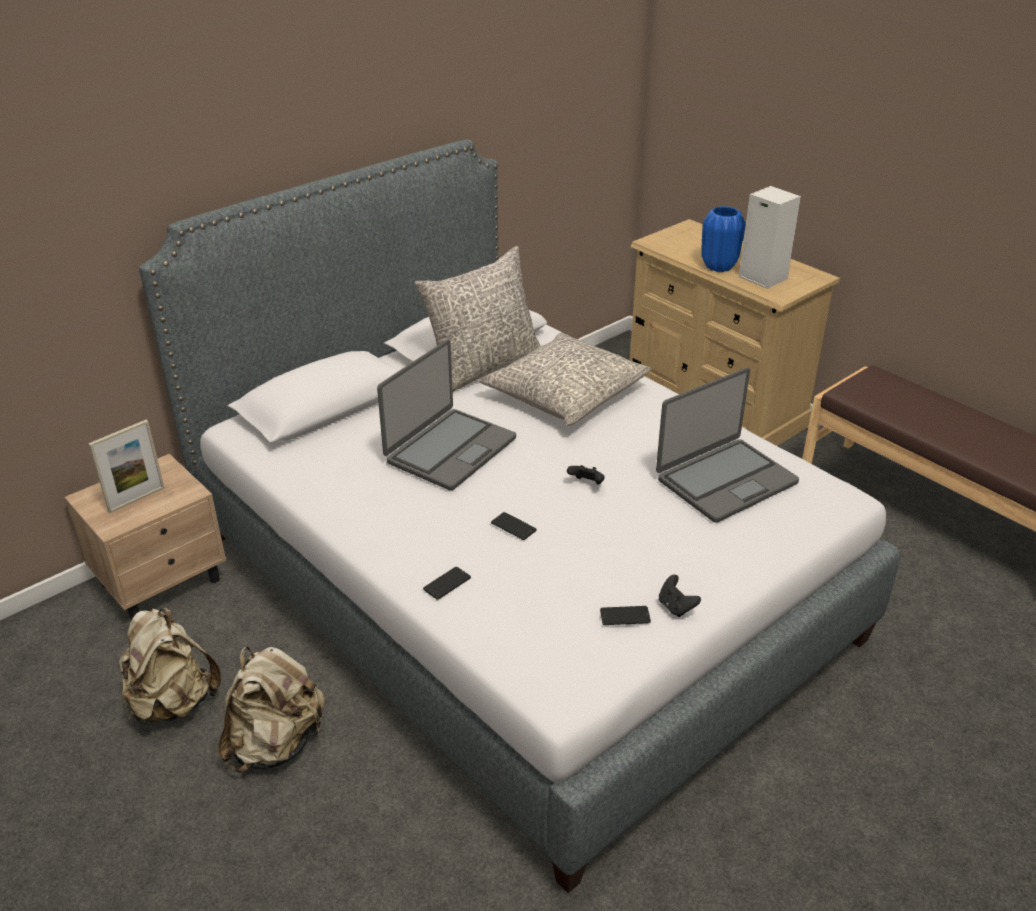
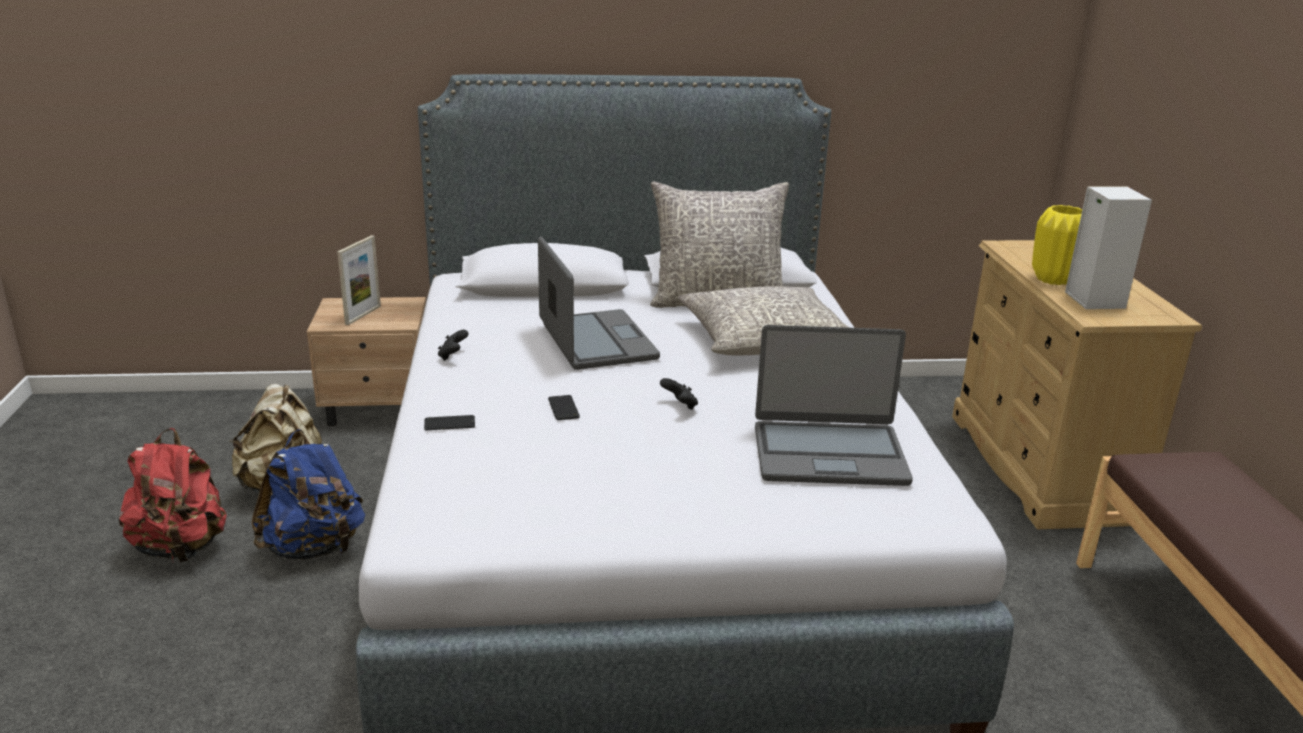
camera: 35 degrees right, 10 degrees down
picture frame [89,420,164,513] -> picture frame turned 60 degrees counterclockwise [337,235,381,325]
beige backpack [218,647,325,773] -> blue backpack [251,429,365,560]
laptop [377,339,516,490] -> laptop turned 90 degrees counterclockwise [538,237,660,370]
phone [600,606,651,625] -> none
black game controller [659,575,701,617] -> black game controller moved to [438,330,469,361]
blue vase [701,206,746,272] -> yellow vase [1032,205,1082,285]
none -> red backpack [119,428,227,562]

